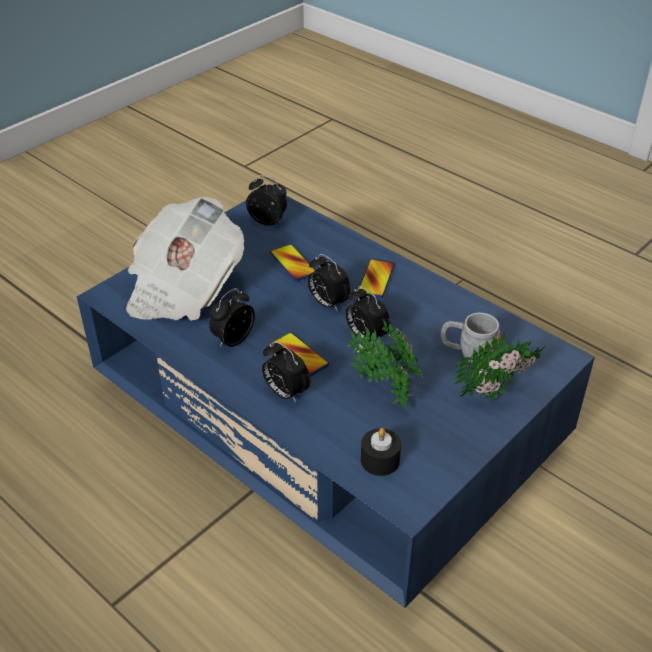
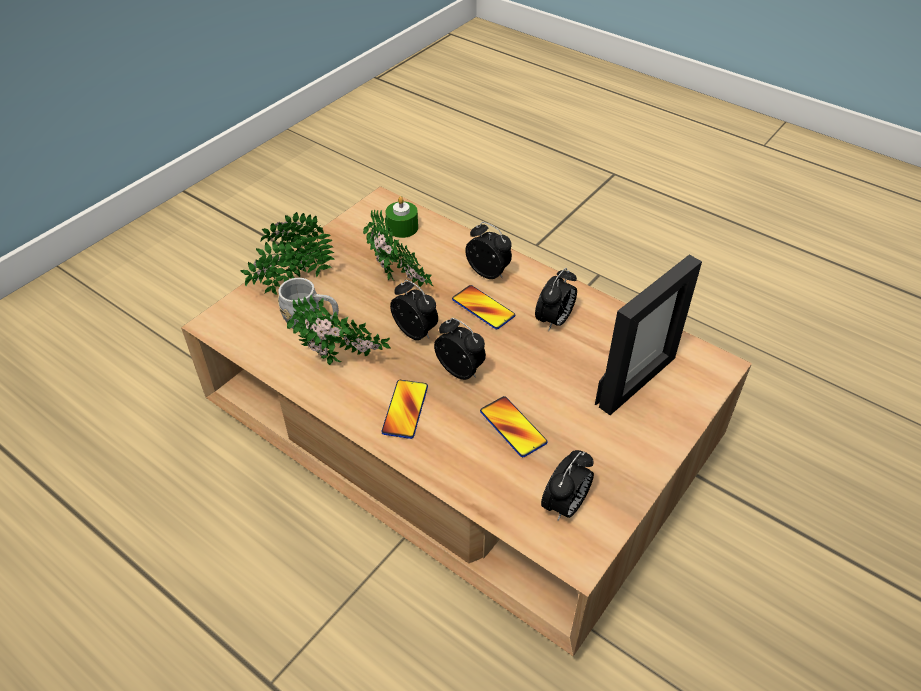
camera: 175 degrees right, 5 degrees up
blue coffee table [77,196,595,608] -> brown coffee table [181,186,752,656]
newspaper [126,197,244,321] -> picture frame [595,255,702,415]
alarm clock [246,175,287,226] -> alarm clock turned 75 degrees counterclockwise [541,450,594,521]
black candle [361,428,401,476] -> green candle [385,196,418,238]
none -> potted plant [287,294,391,365]

